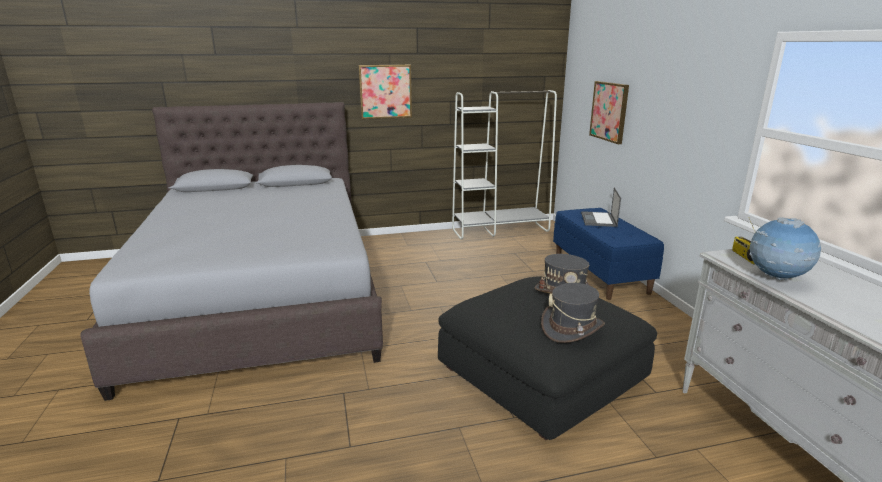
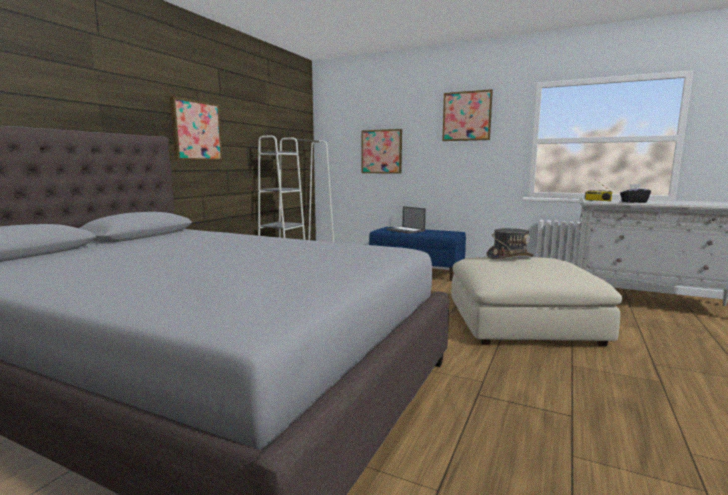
camera: 50 degrees left, 10 degrees down
black ottoman [438,277,657,440] -> beige ottoman [451,257,622,346]
grey hat [541,283,605,343] -> none
globe [749,217,821,280] -> black tissue box [620,184,651,203]
none -> picture [442,89,493,141]

